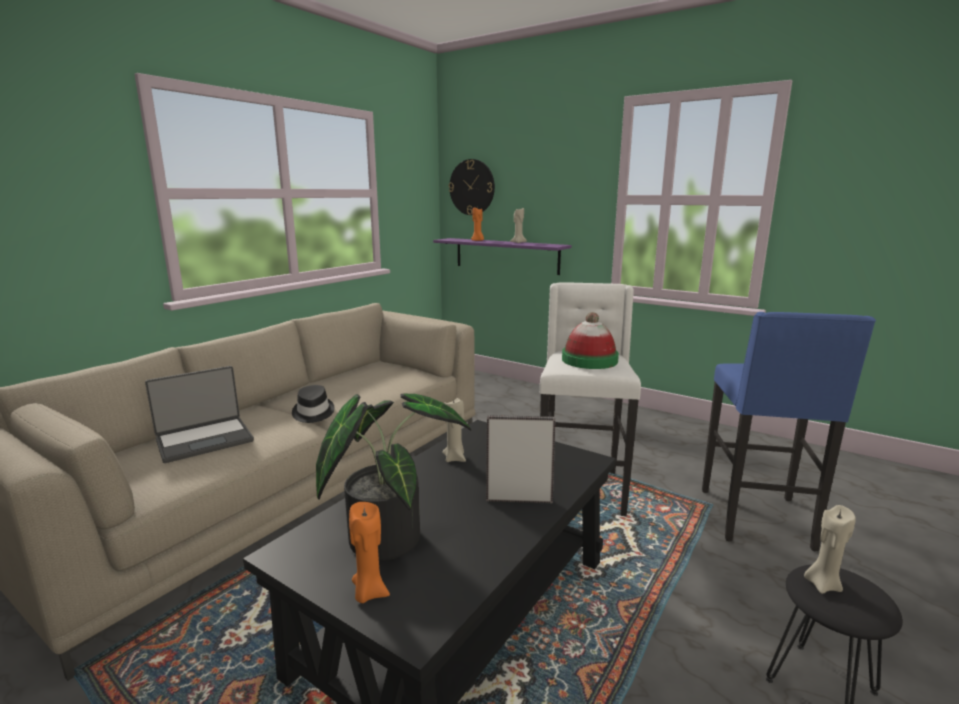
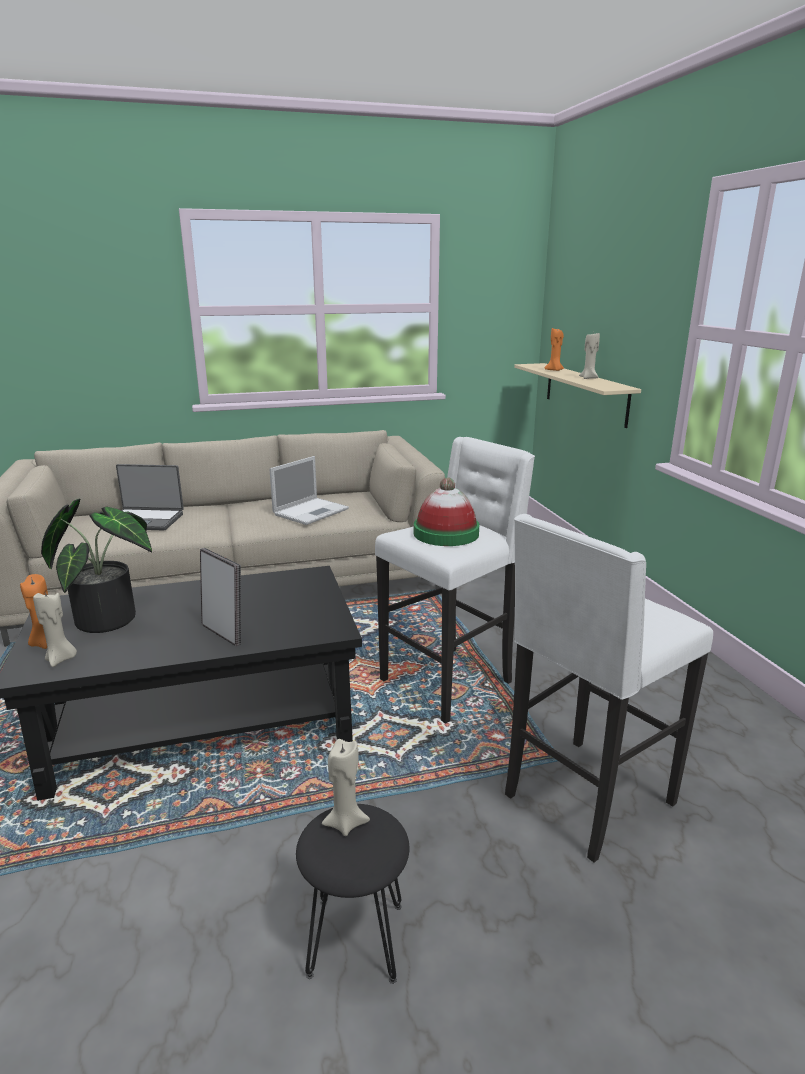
camera: 40 degrees right, 5 degrees up
black hat [292,385,335,423] -> none
purple shelf [433,238,572,275] -> beige shelf [514,363,641,428]
beige candle [442,397,466,462] -> beige candle moved to [33,592,77,667]
wall clock [449,159,495,215] -> none
blue stool [702,312,876,551] -> white stool [505,514,713,863]
none -> laptop [269,456,349,525]

